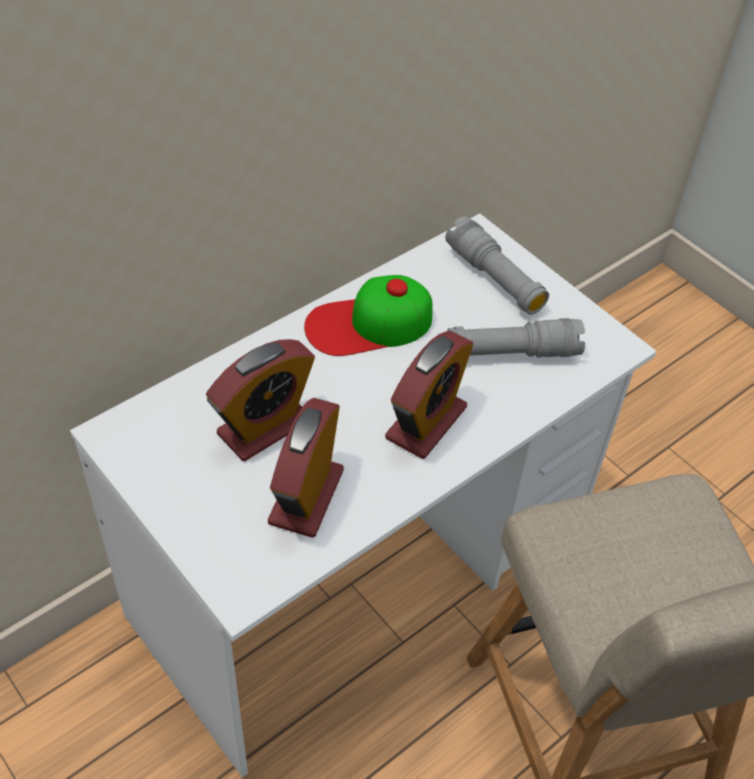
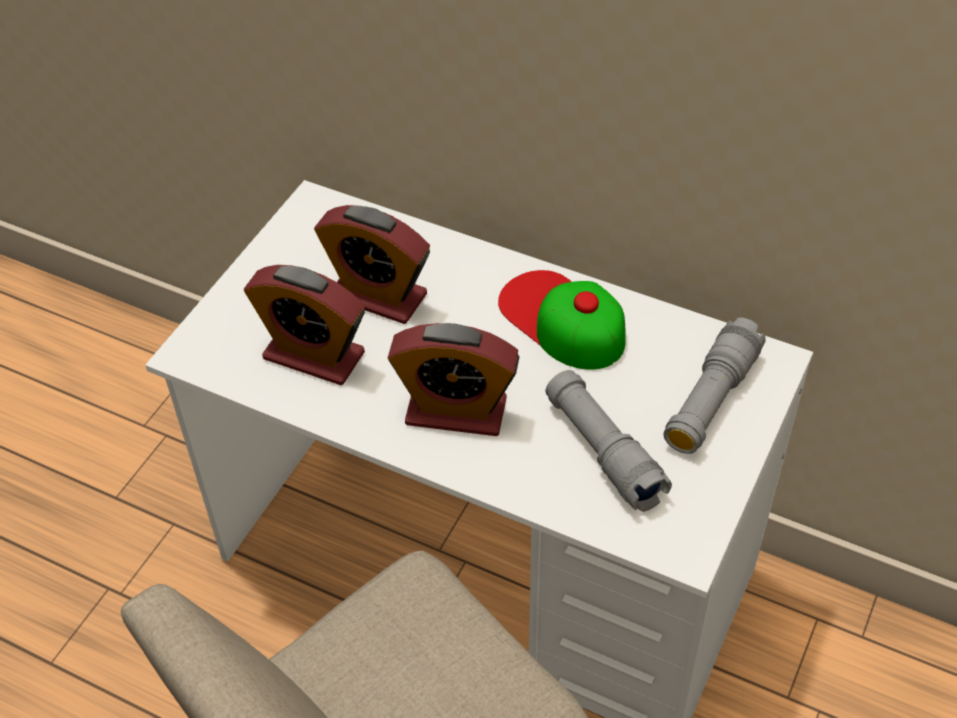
camera: 70 degrees right, 0 degrees up
alarm clock [268,398,344,538] -> alarm clock turned 150 degrees counterclockwise [244,265,365,385]

